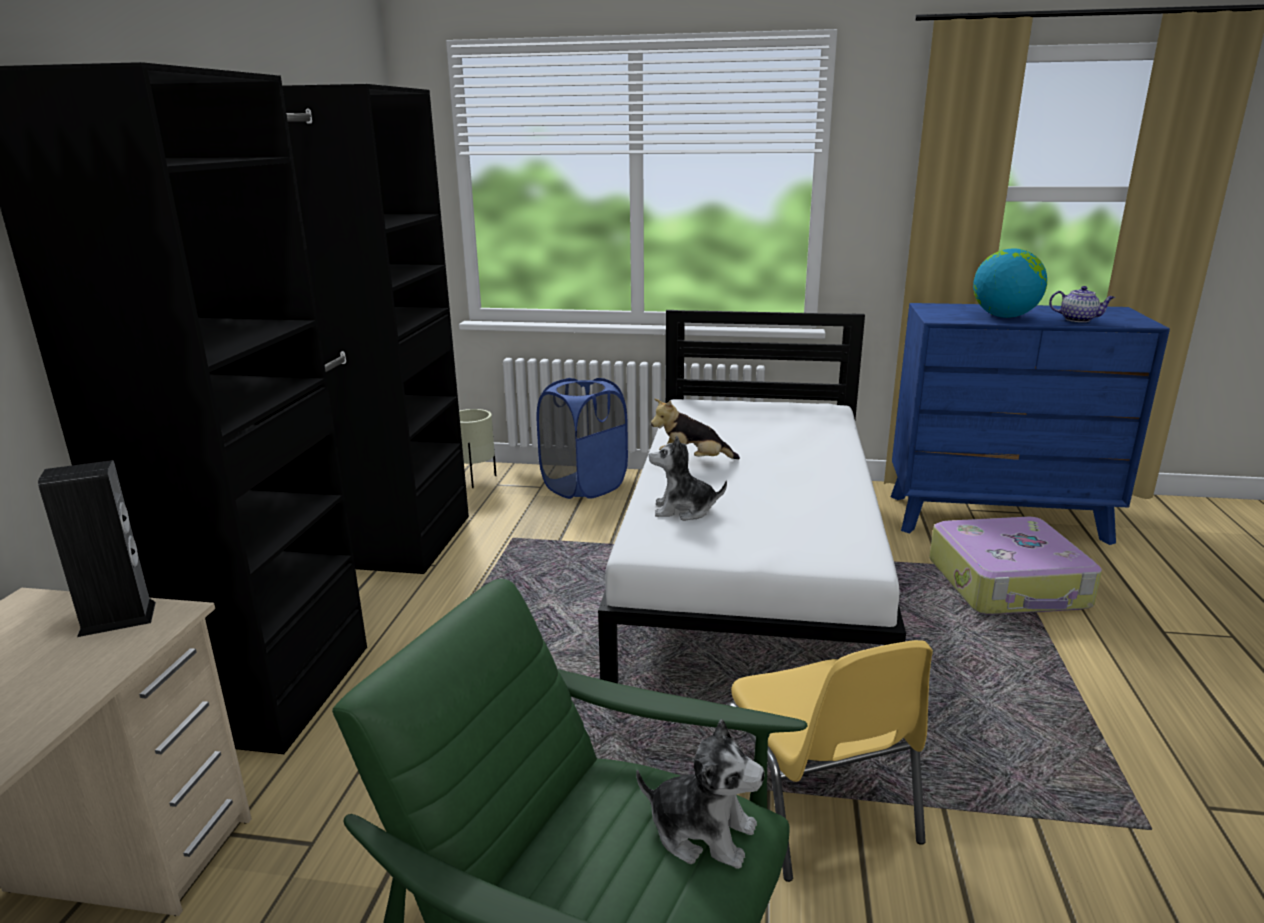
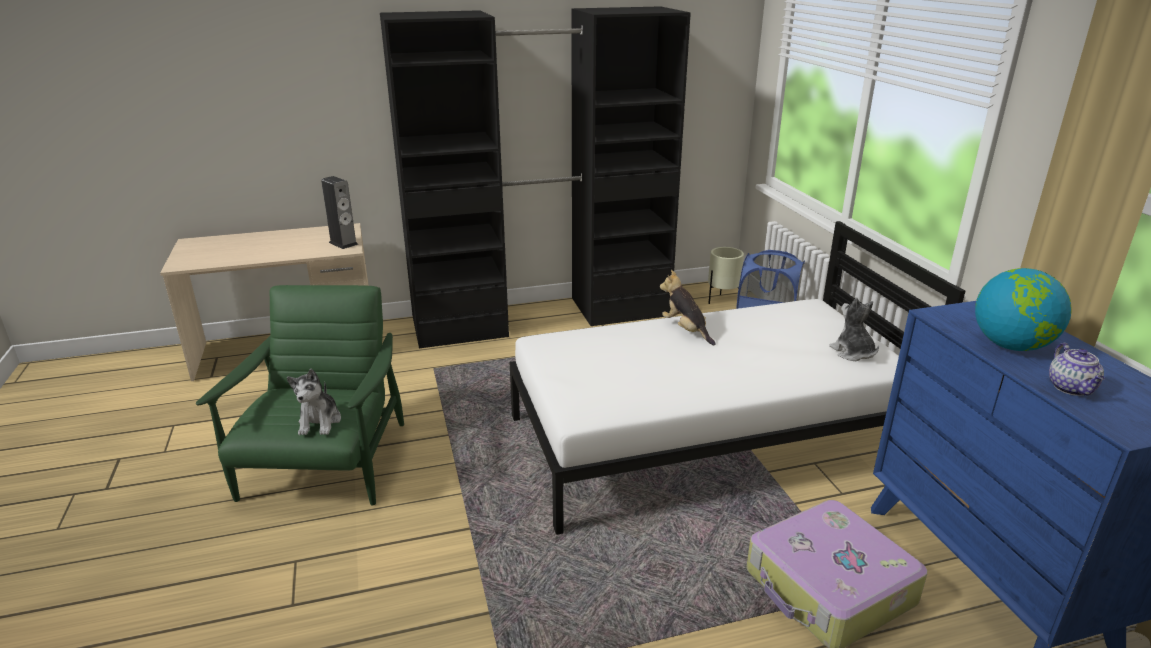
camera: 65 degrees right, 5 degrees up
plush toy [649,436,727,521] -> plush toy moved to [829,297,879,361]
yellow chair [726,640,933,882] -> none

